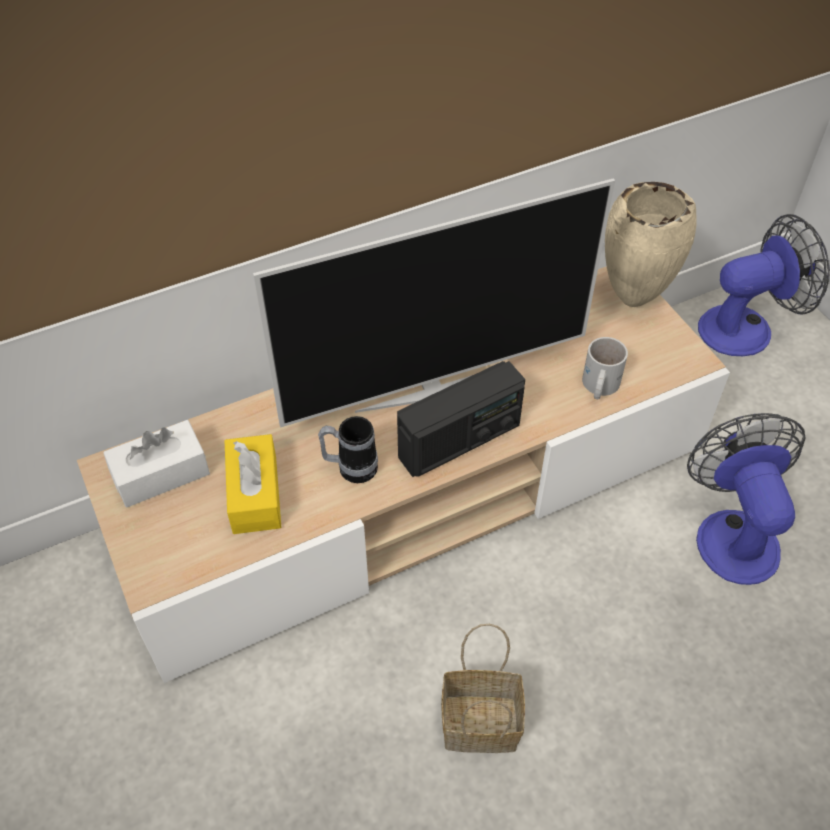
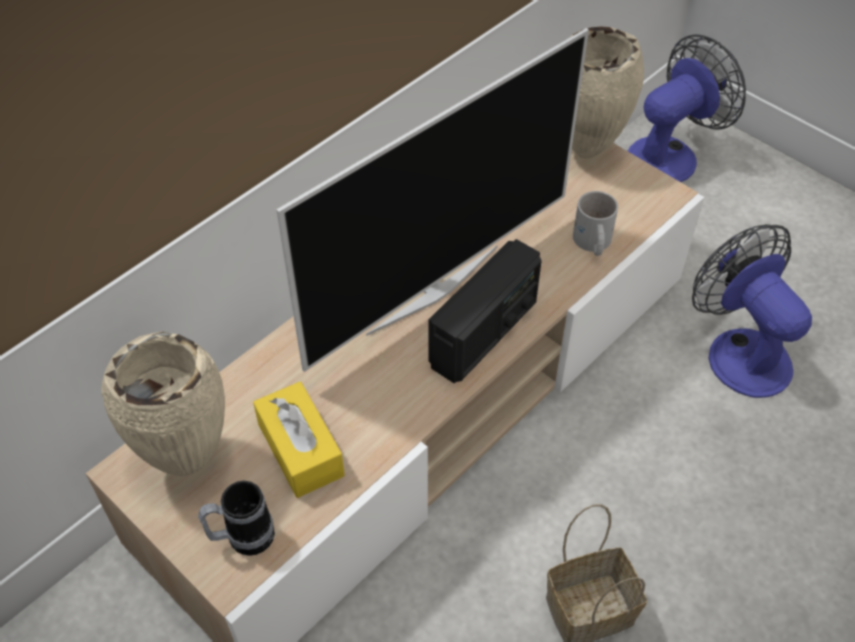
camera: 20 degrees left, 0 degrees up
white tissue box [103,420,210,508] -> beige vase [101,332,225,476]
mug [318,416,378,483] -> mug moved to [198,481,275,556]

